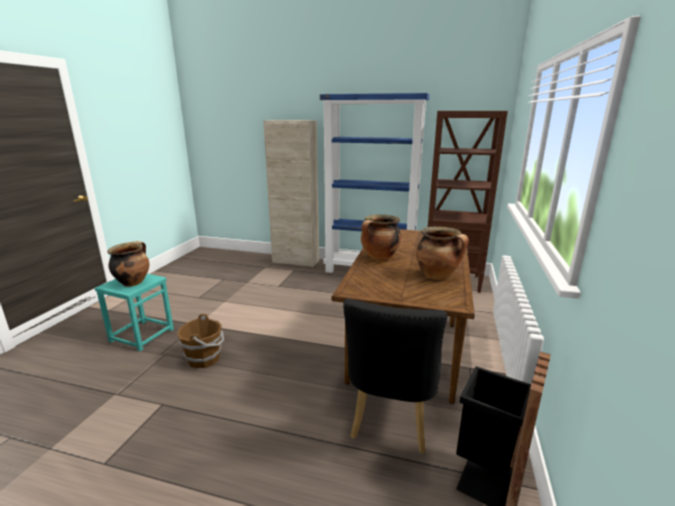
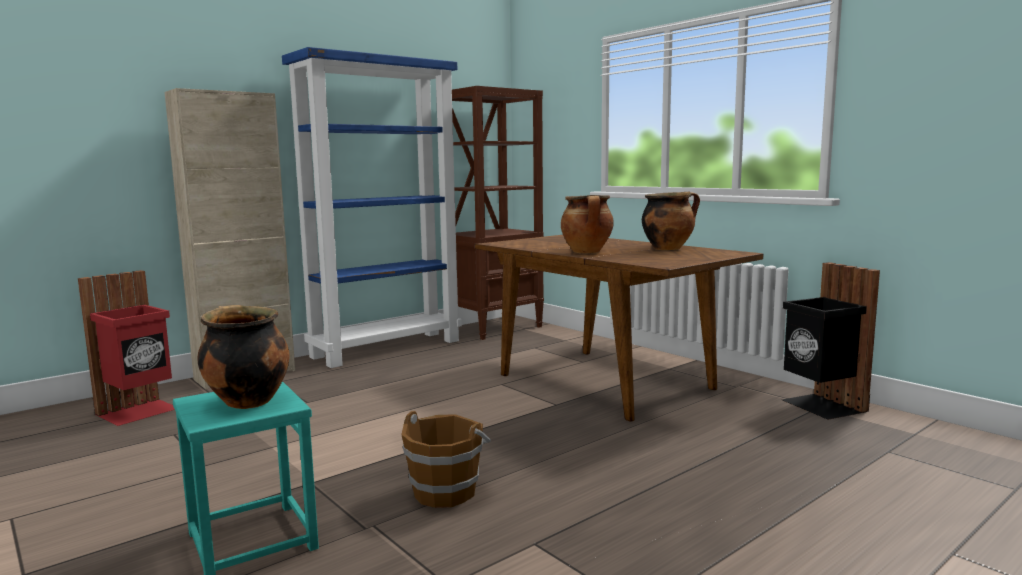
camera: 55 degrees left, 10 degrees down
black chair [343,299,447,454] -> none
none -> red trash can [78,270,175,426]

